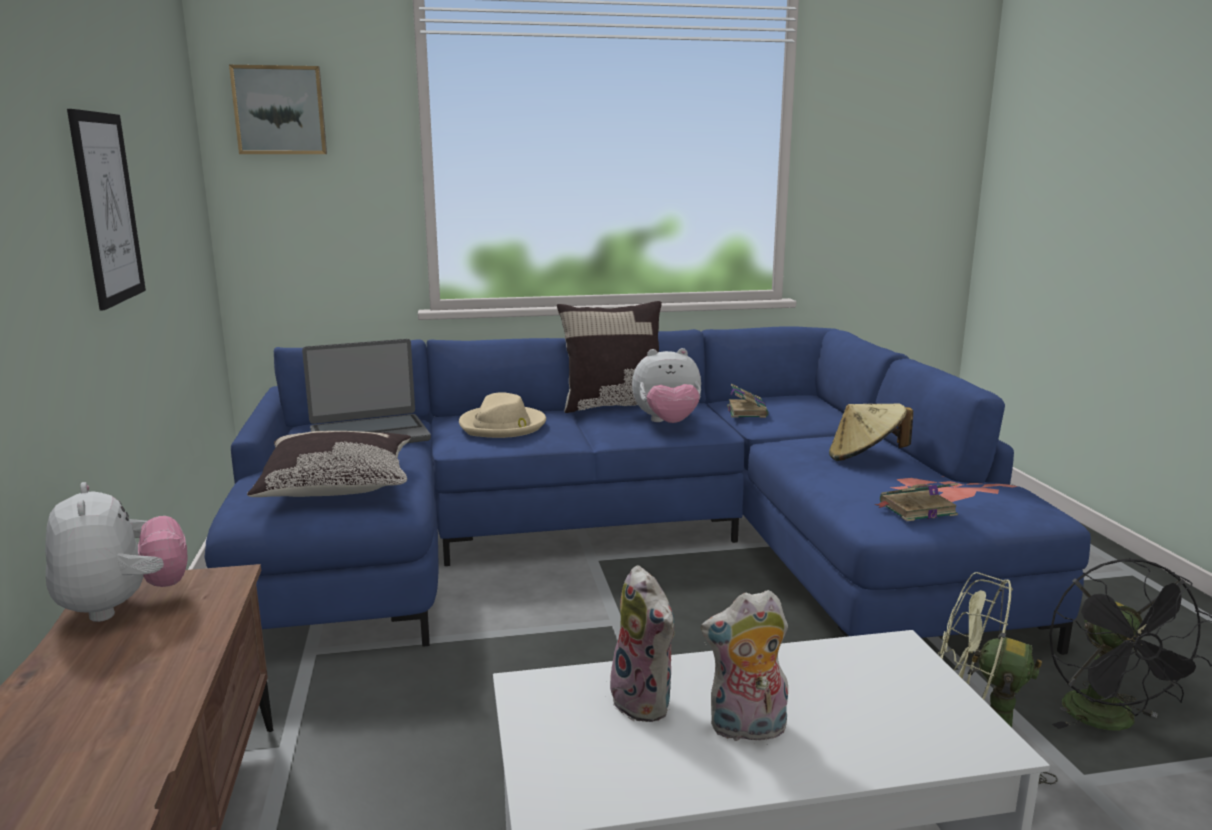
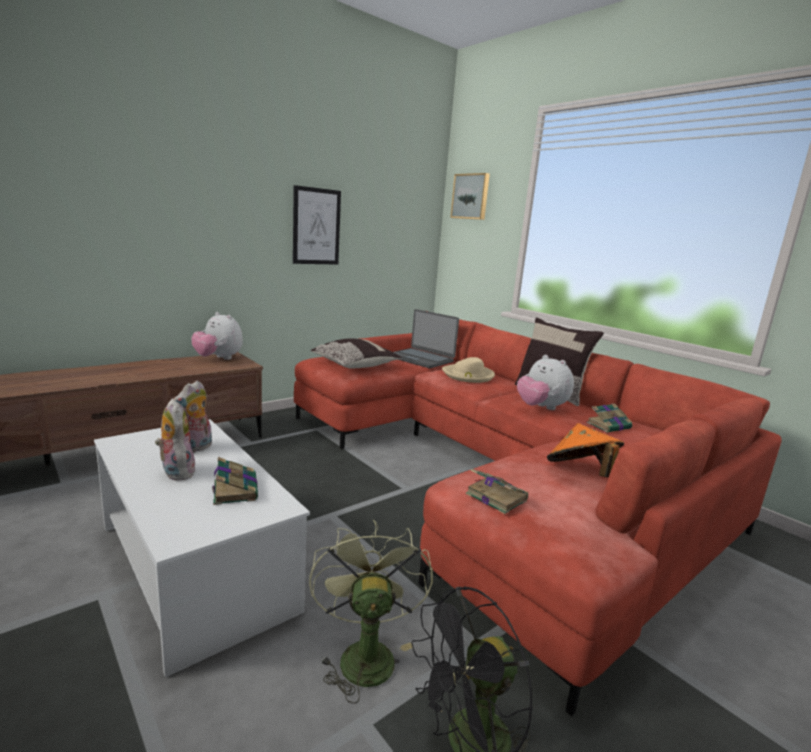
camera: 60 degrees right, 0 degrees up
plush toy [45,482,188,622] -> plush toy turned 90 degrees clockwise [191,312,243,360]
blue sofa [204,326,1091,655] -> red sofa [294,311,781,716]
beige hat [829,404,913,461] -> orange hat [547,423,624,478]
none -> book [212,457,258,505]

